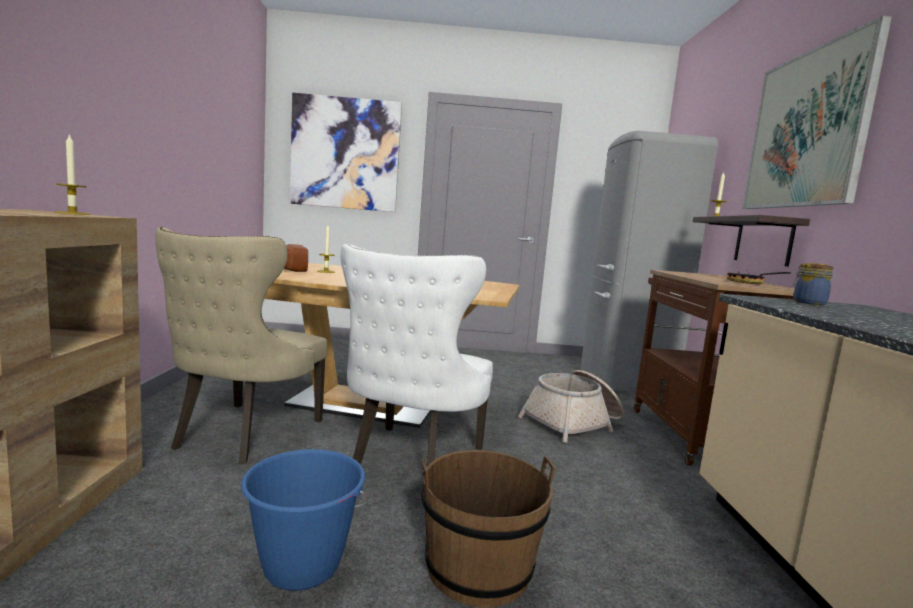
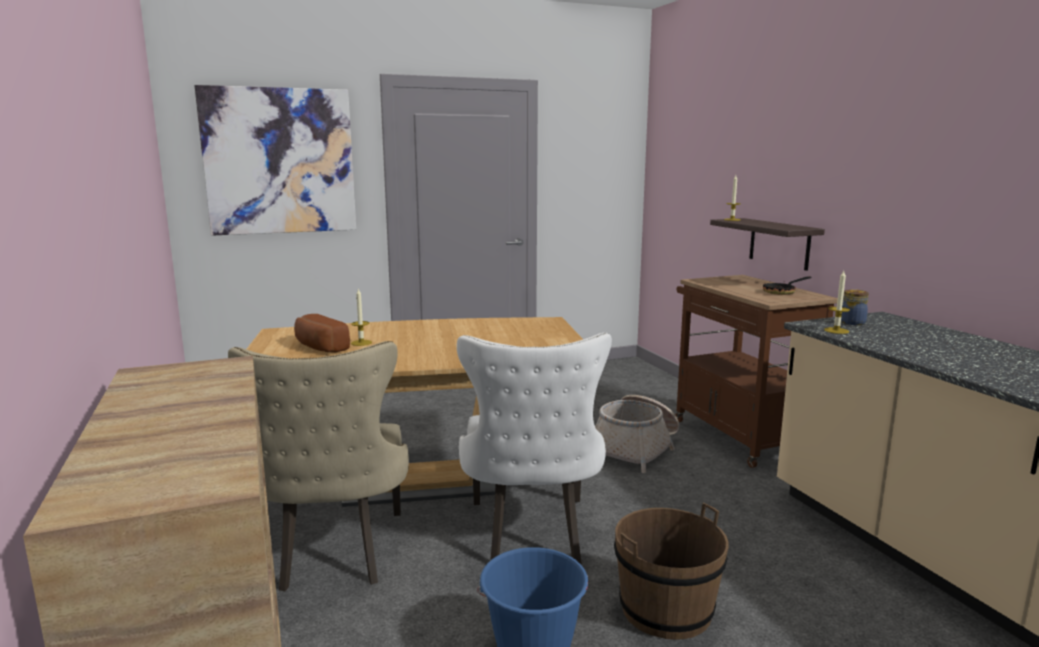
camera: 20 degrees left, 5 degrees up
candle [54,134,91,215] -> candle moved to [824,270,850,334]
grey fridge [581,131,718,391] -> none
picture [742,15,892,209] -> none

